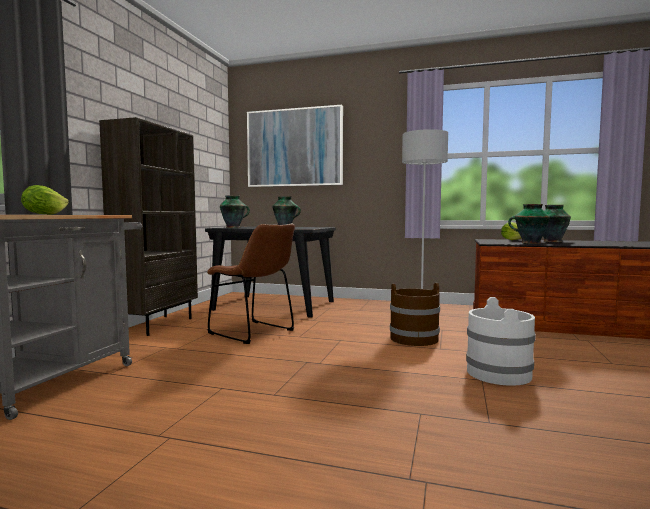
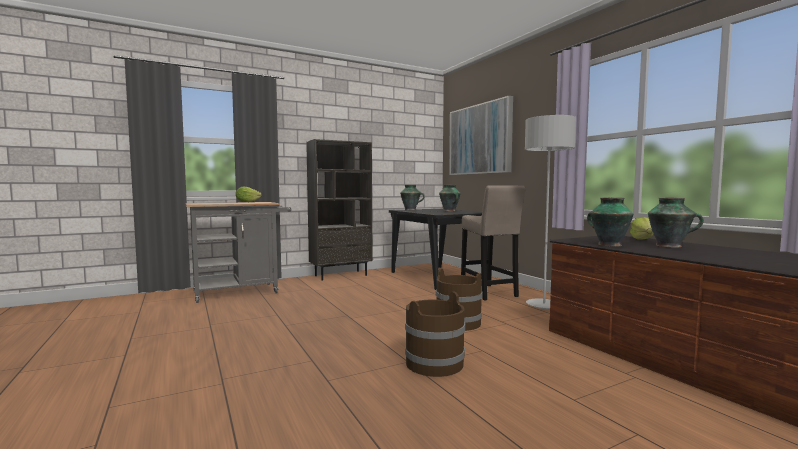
camera: 45 degrees right, 0 degrees up
brown chair [207,224,295,344] -> none
white bucket [466,297,536,386] -> brown bucket [405,291,465,377]
none -> beige stool [461,185,526,301]

